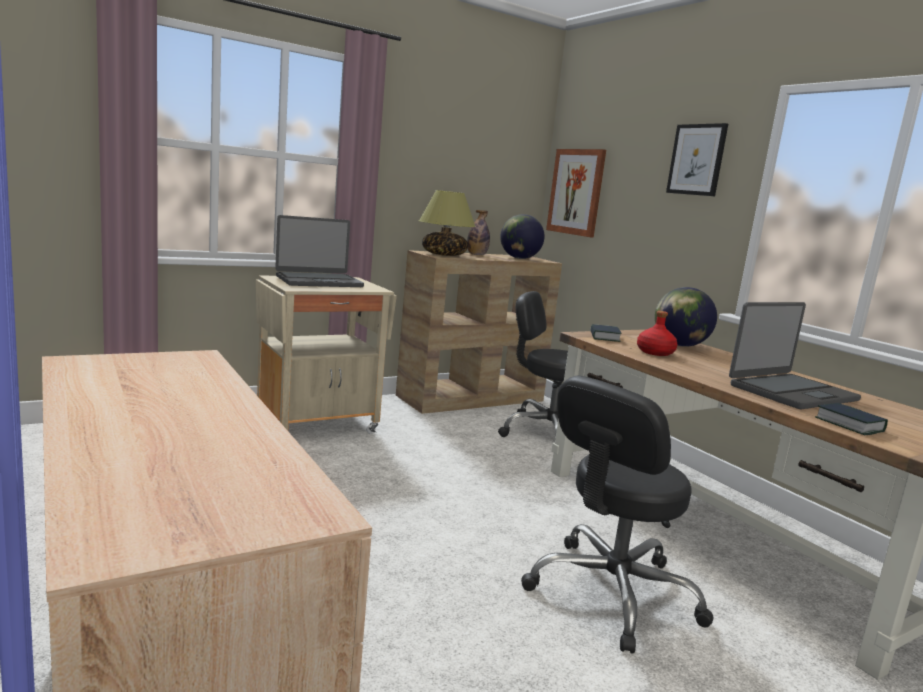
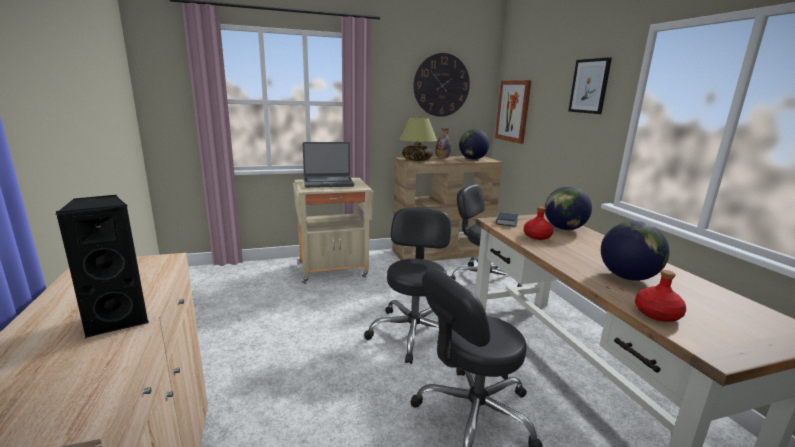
camera: 15 degrees right, 5 degrees up
laptop [729,302,861,409] -> globe [601,221,669,281]
book [815,403,888,435] -> red bottle [635,270,686,322]
none -> black speaker [55,195,149,338]
none -> black office chair [364,208,451,364]
none -> wall clock [413,53,470,117]

